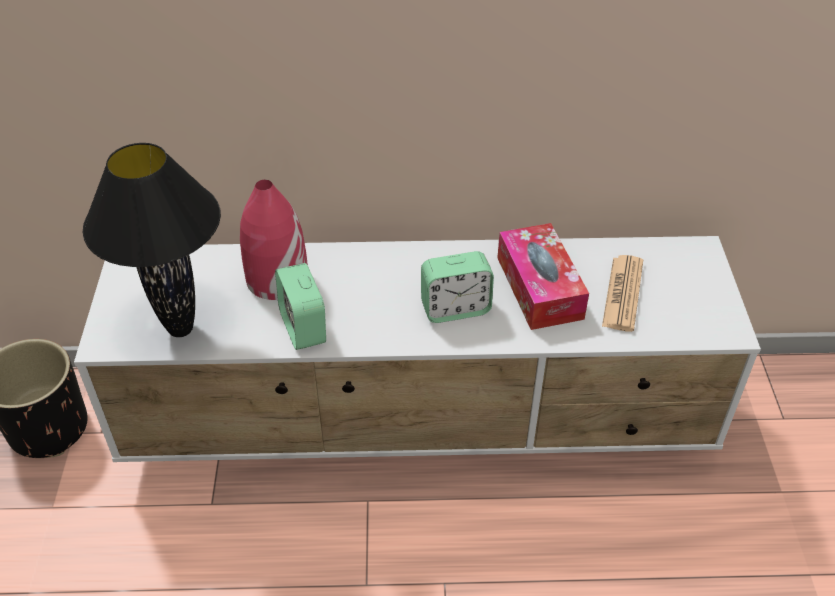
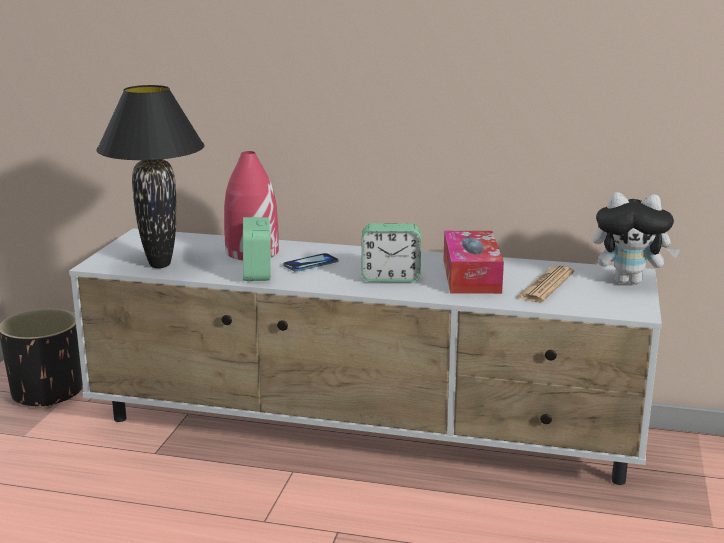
camera: 15 degrees right, 25 degrees down
none -> phone [283,253,338,272]
none -> plush toy [593,192,681,285]

